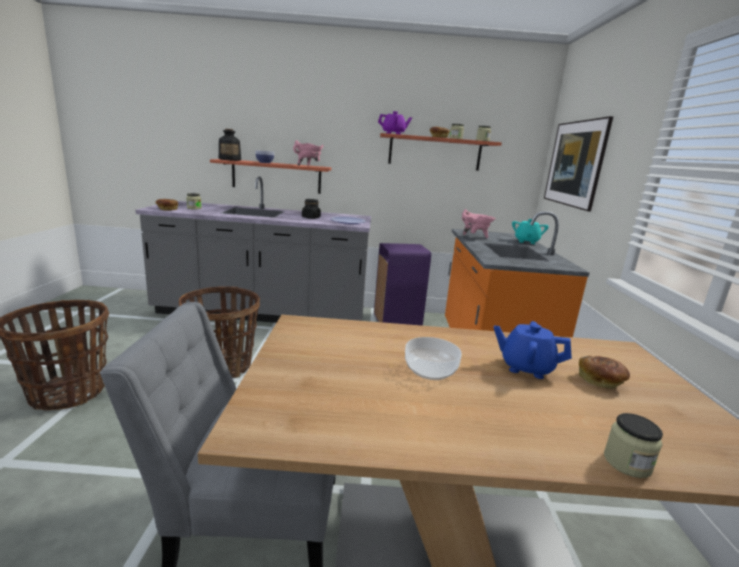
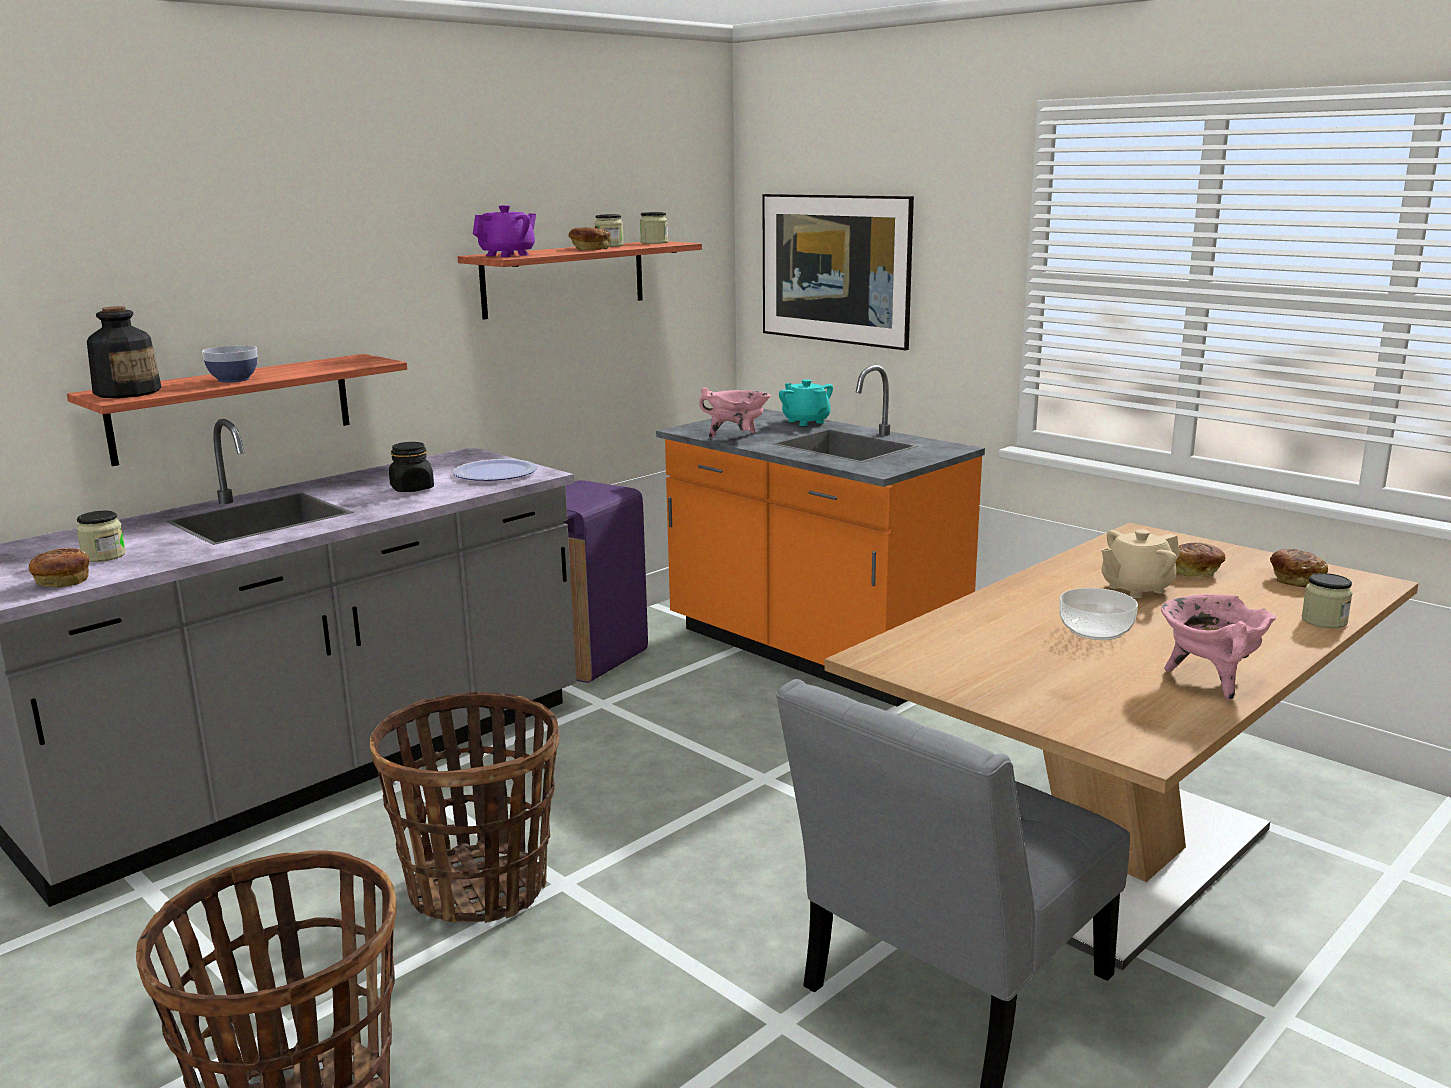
camera: 45 degrees left, 0 degrees up
pink cooking pot [293,140,323,166] -> pink cooking pot moved to [1161,594,1277,700]
blue teapot [494,321,572,379] -> beige teapot [1101,529,1180,598]
none -> bread [1270,549,1328,587]

